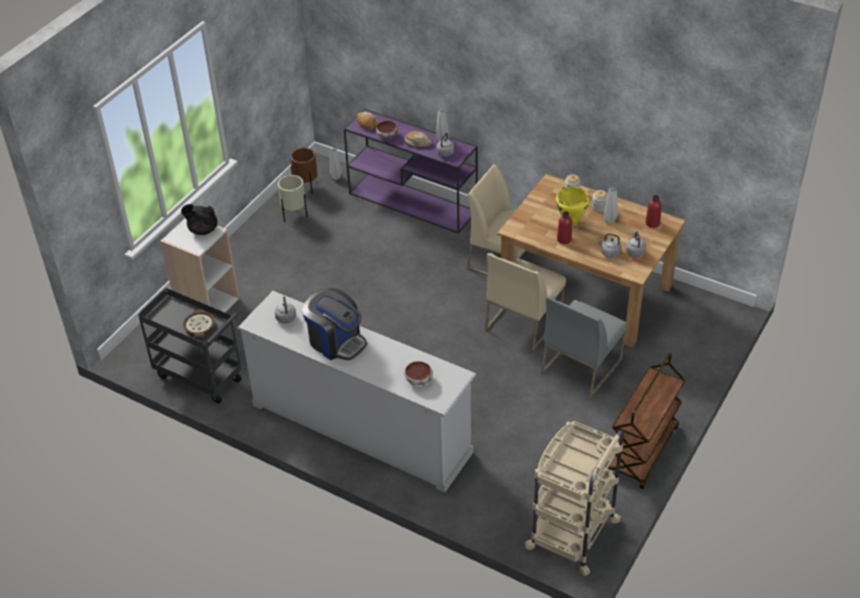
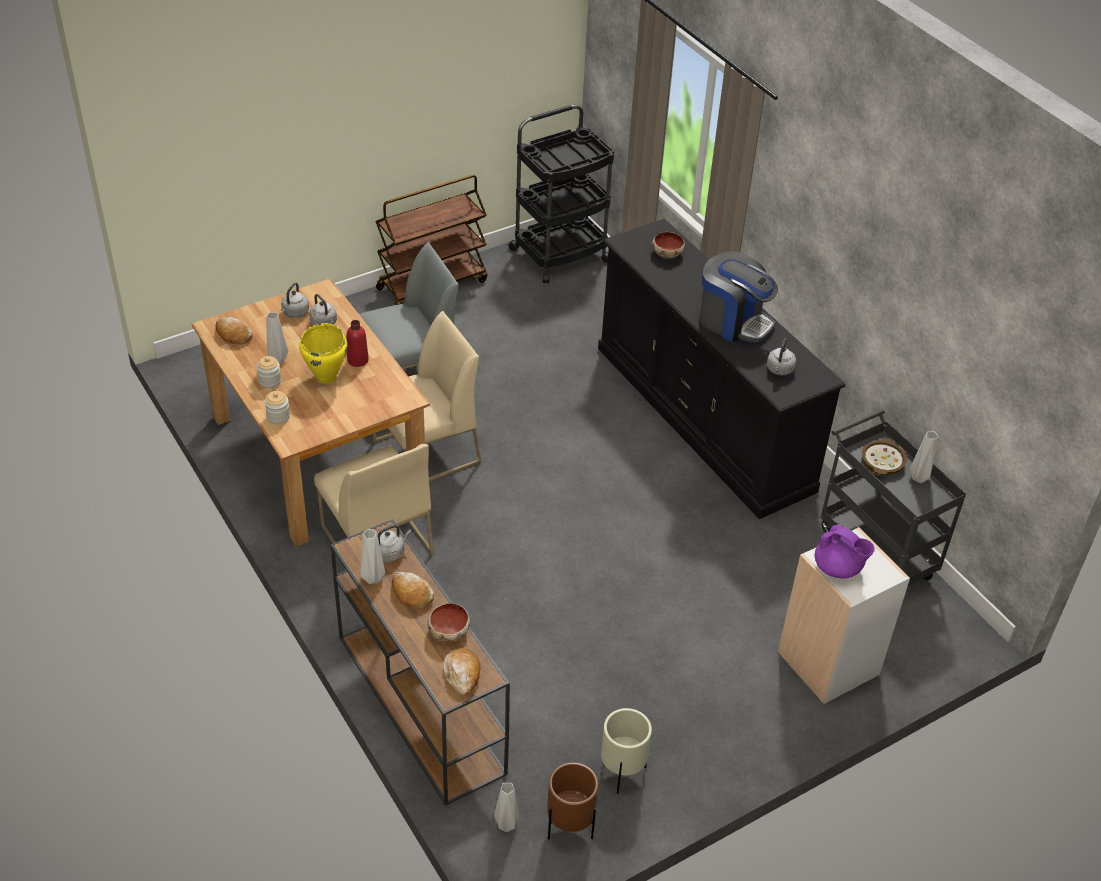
camera: 155 degrees left, 0 degrees up
black teapot [181,204,218,235] -> purple teapot [815,525,875,578]
white cabinet [237,291,476,493] -> black cabinet [598,219,845,519]
coffee machine [302,288,367,360] -> coffee machine turned 150 degrees clockwise [700,251,778,343]
purple console table [344,109,478,234] -> brown console table [330,519,510,806]
beige cart [525,421,624,576] -> black cart [508,105,614,283]
red bottle [645,195,662,228] -> bread [215,317,252,345]
none -> grey vase [910,431,939,483]

